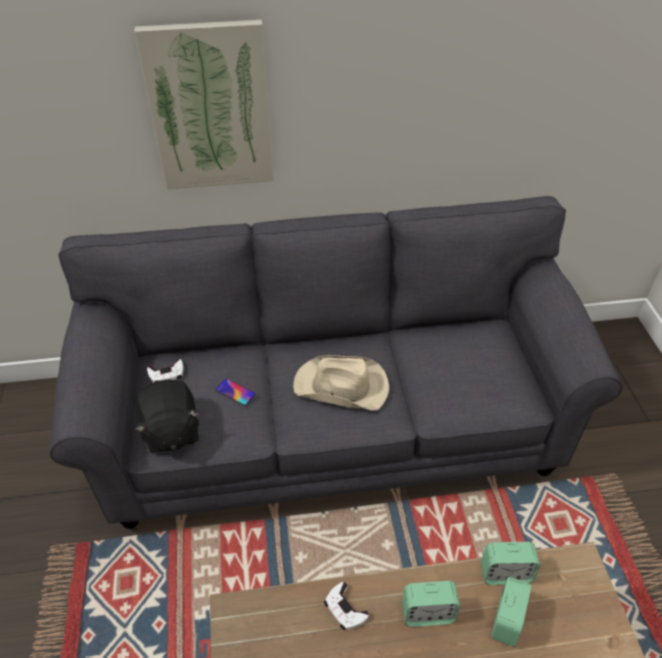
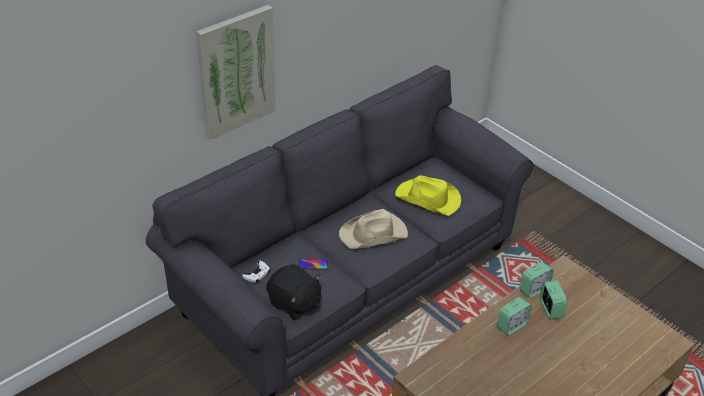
camera: 35 degrees left, 5 degrees down
white game controller [324,582,369,630] -> none
none -> yellow hat [395,176,461,216]

